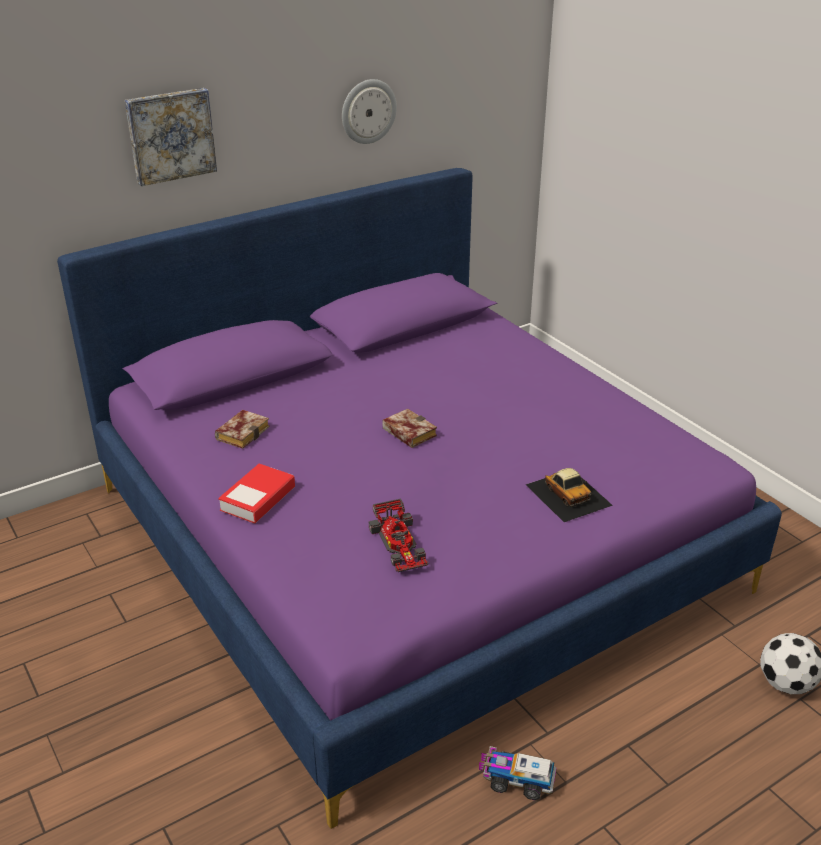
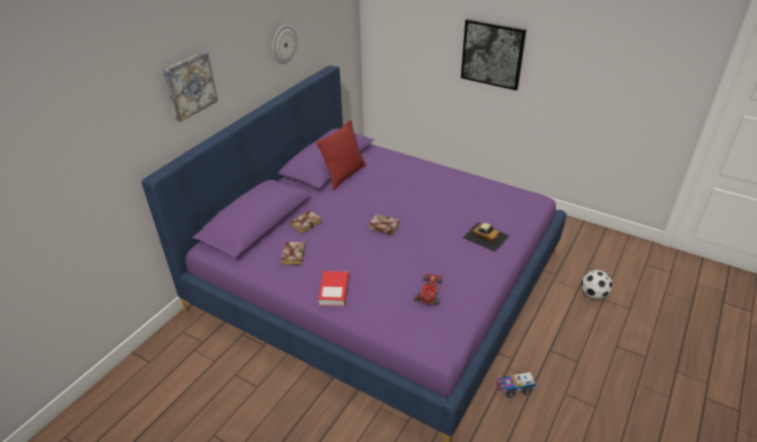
camera: 25 degrees left, 5 degrees up
toy car [369,499,429,572] -> toy car turned 120 degrees counterclockwise [414,273,443,306]
none -> book [290,210,321,234]
none -> red pillow [316,120,366,190]
none -> picture [461,19,527,90]

